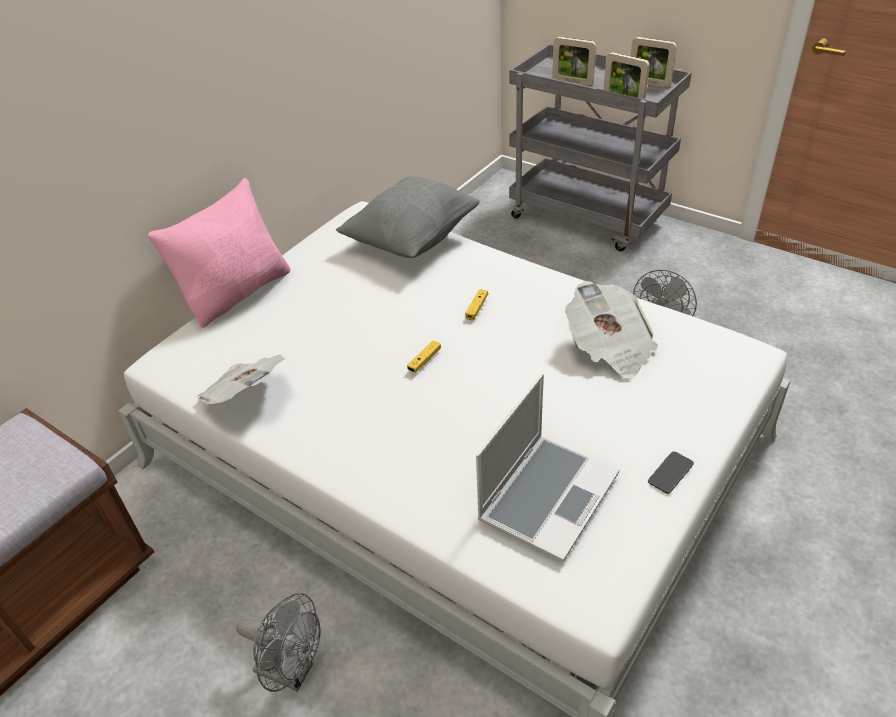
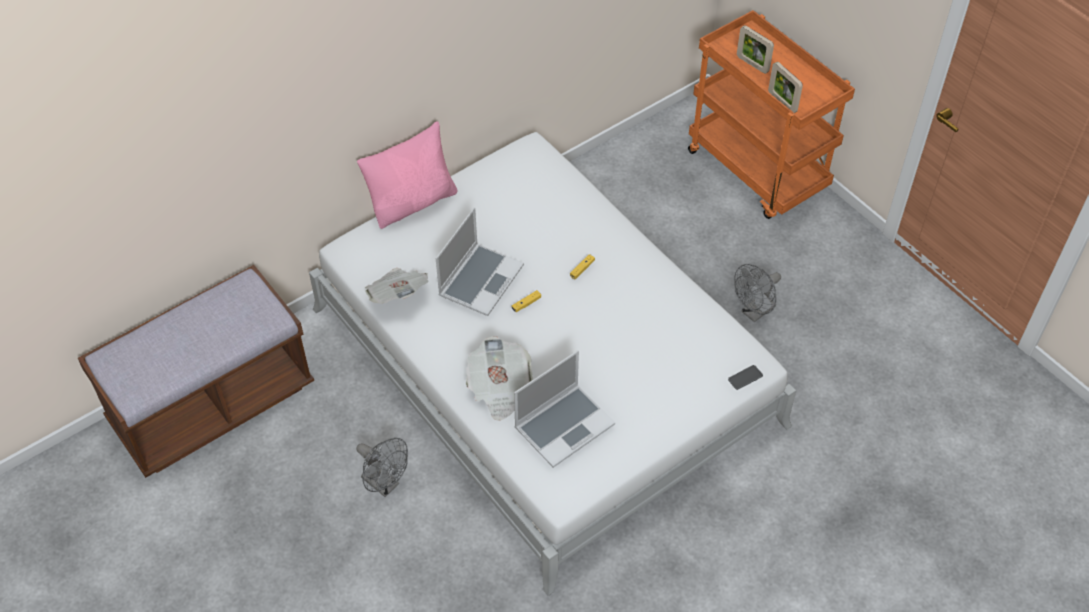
camera: 15 degrees right, 10 degrees up
grey pillow [336,176,480,258] -> none
grey cart [509,44,692,251] -> orange cart [688,10,855,219]
newspaper [565,281,658,379] -> newspaper moved to [465,336,533,421]
picture frame [631,37,677,87] -> none
phone [648,451,694,494] -> phone moved to [728,365,763,390]
none -> laptop [436,207,524,316]

